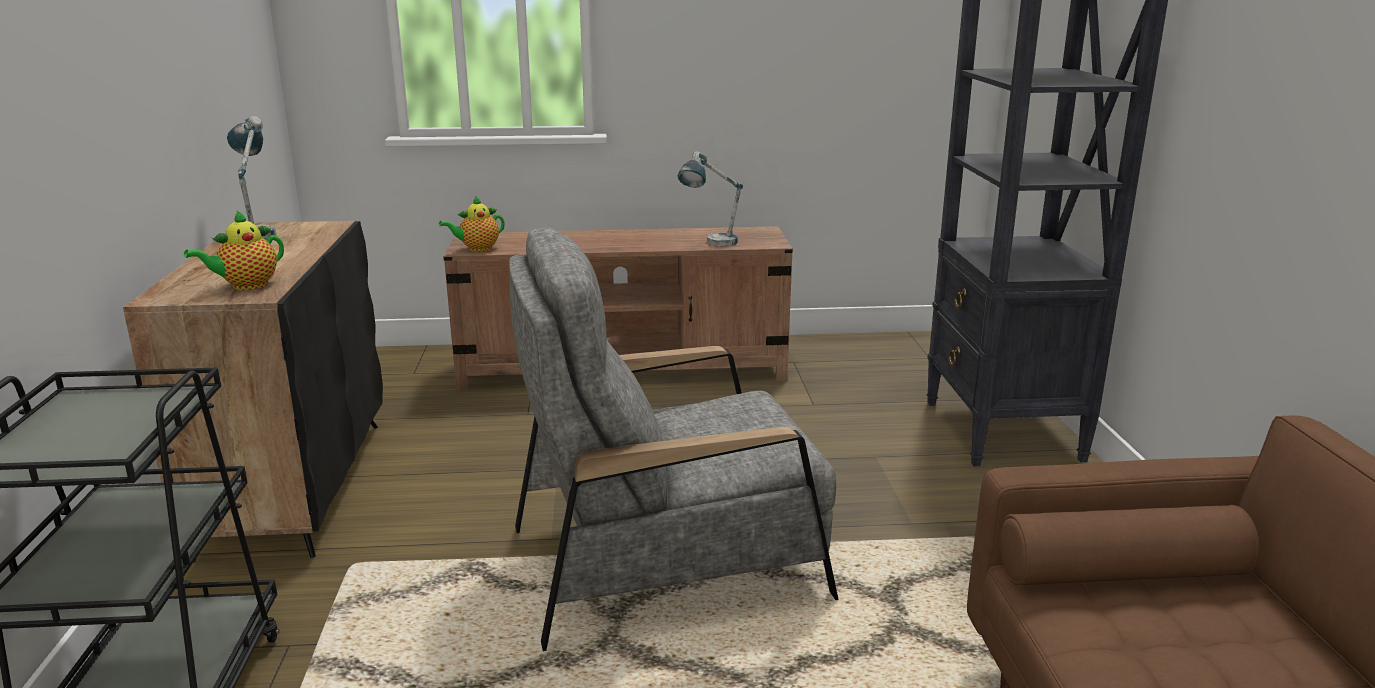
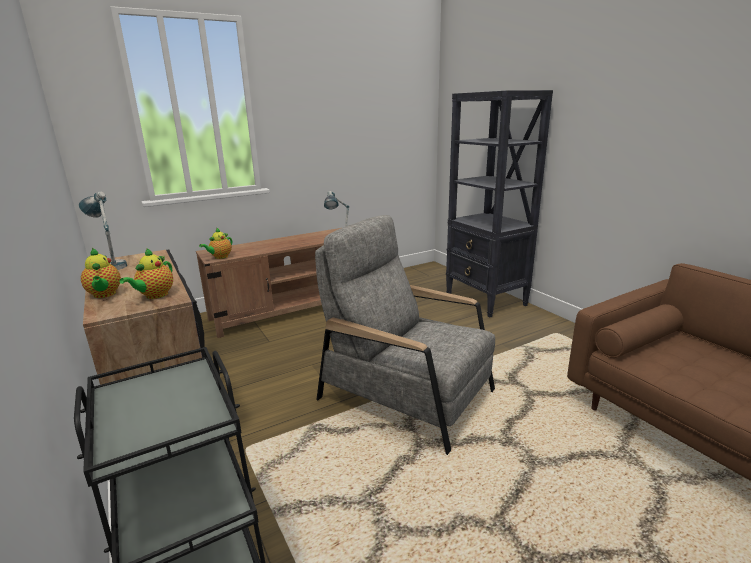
camera: 25 degrees left, 0 degrees up
grey armchair [509,227,839,651] -> grey armchair turned 75 degrees clockwise [315,215,495,455]
none -> teapot [81,248,121,298]

